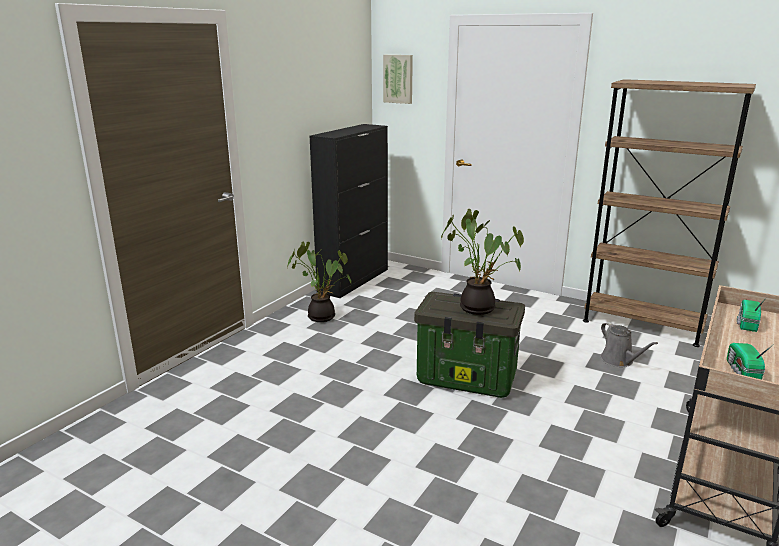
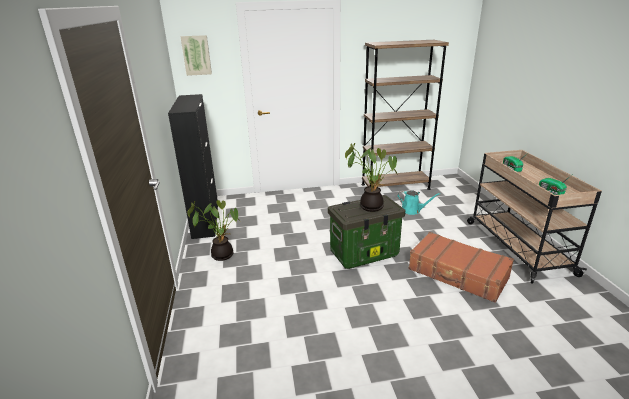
camera: 40 degrees left, 5 degrees up
grey watering can [600,322,658,367] -> turquoise watering can [397,190,440,215]
none -> brown suitcase [409,232,514,303]

